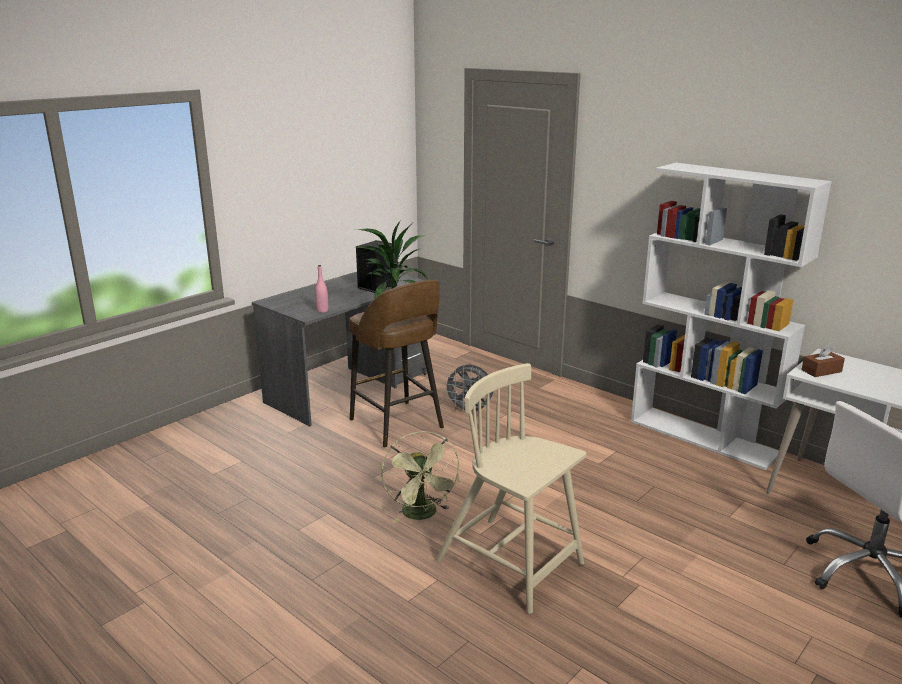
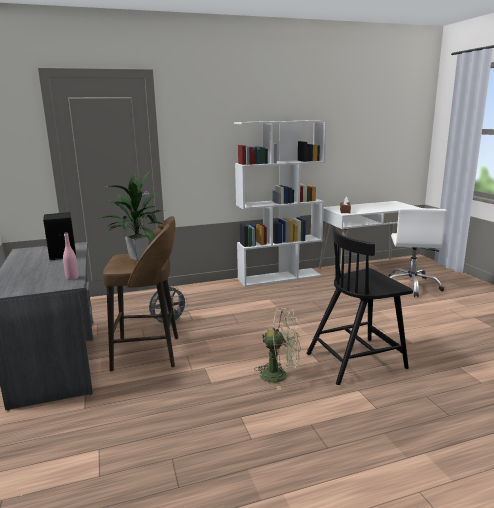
camera: 60 degrees left, 5 degrees down
beige chair [436,363,587,614] -> black chair [306,227,413,385]

